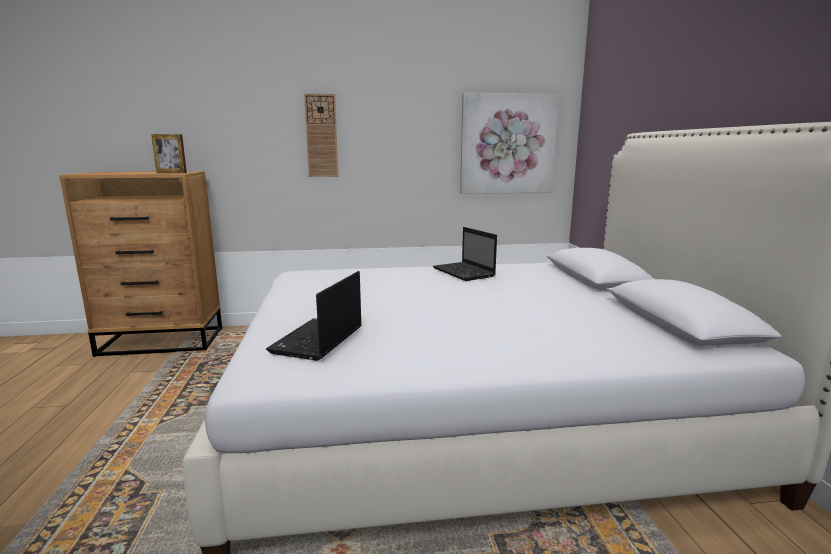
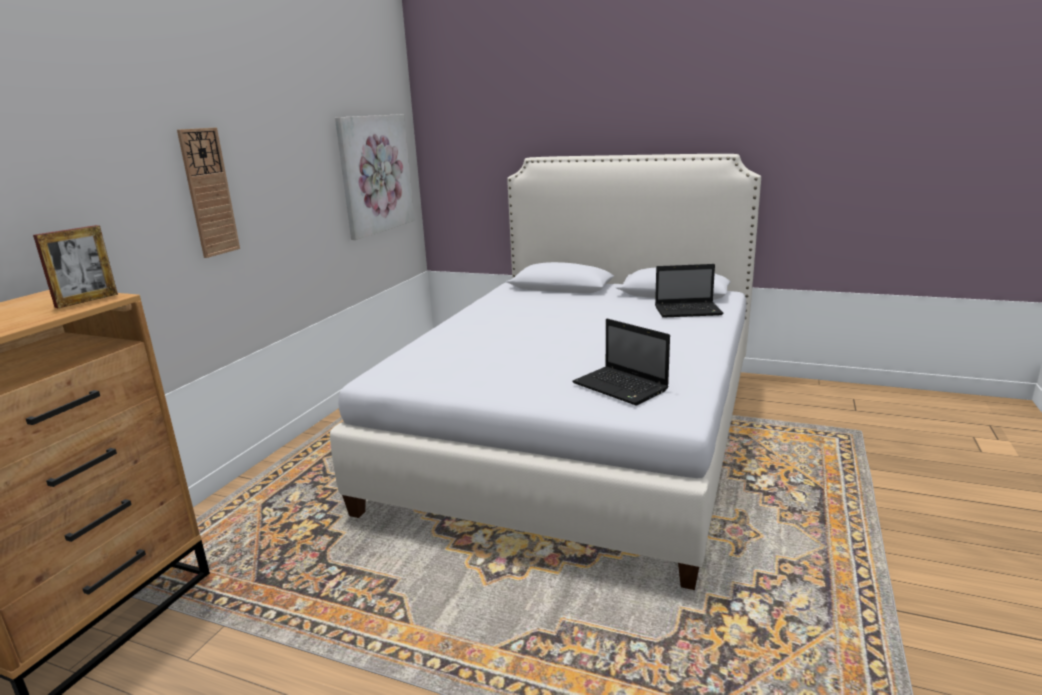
camera: 60 degrees left, 5 degrees up
laptop [433,227,497,281] -> laptop moved to [655,264,724,318]

